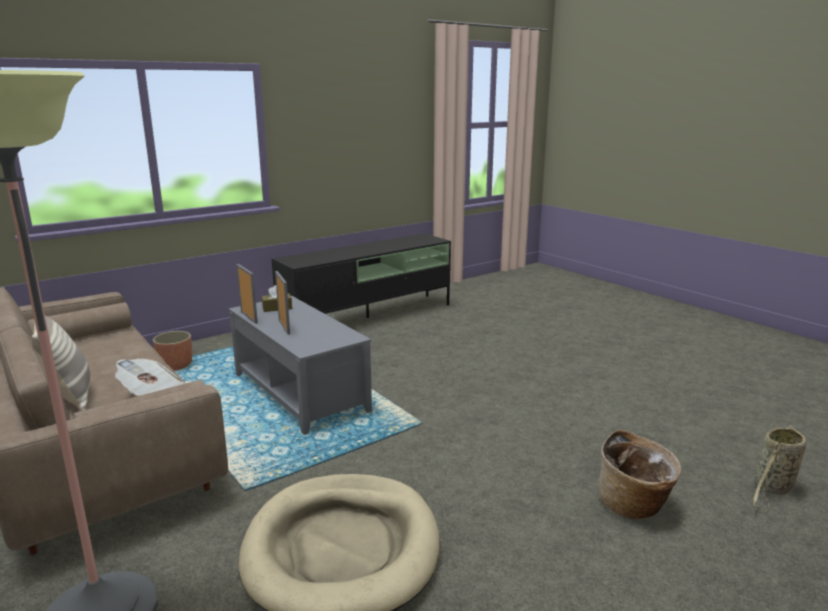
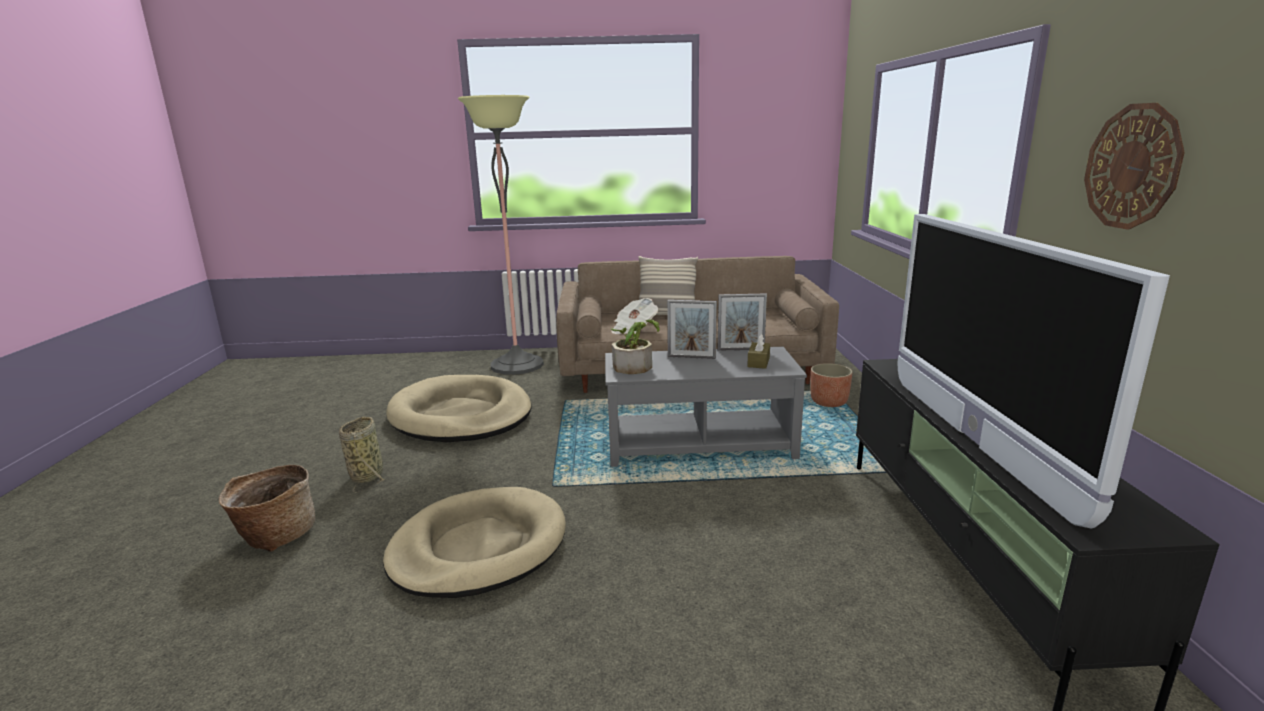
camera: 125 degrees right, 0 degrees up
basket [753,425,807,512] -> basket moved to [339,417,385,493]
none -> beige dog bed [383,487,566,598]
none -> potted plant [611,320,660,374]
none -> television [897,214,1170,529]
none -> wall clock [1084,103,1185,230]

